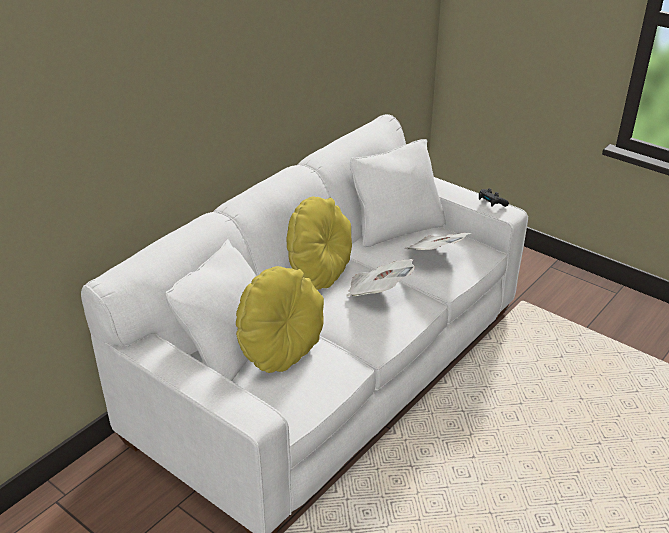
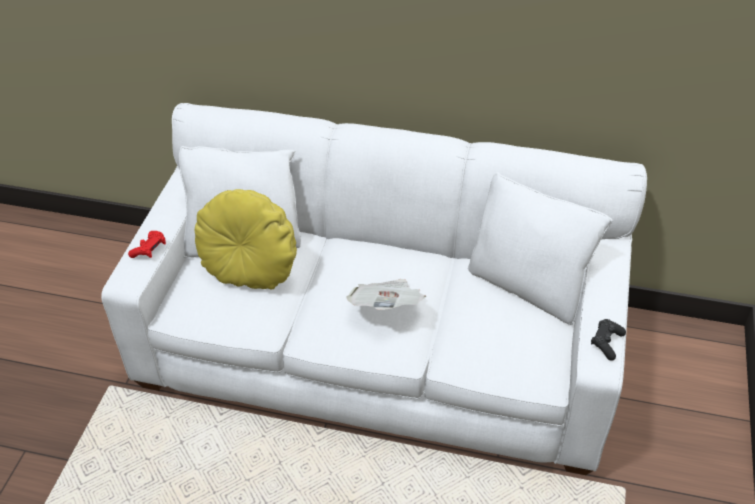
camera: 65 degrees right, 10 degrees up
yellow pillow [286,197,352,290] -> none
newspaper [404,233,471,250] -> none
none -> red game controller [128,231,166,258]

